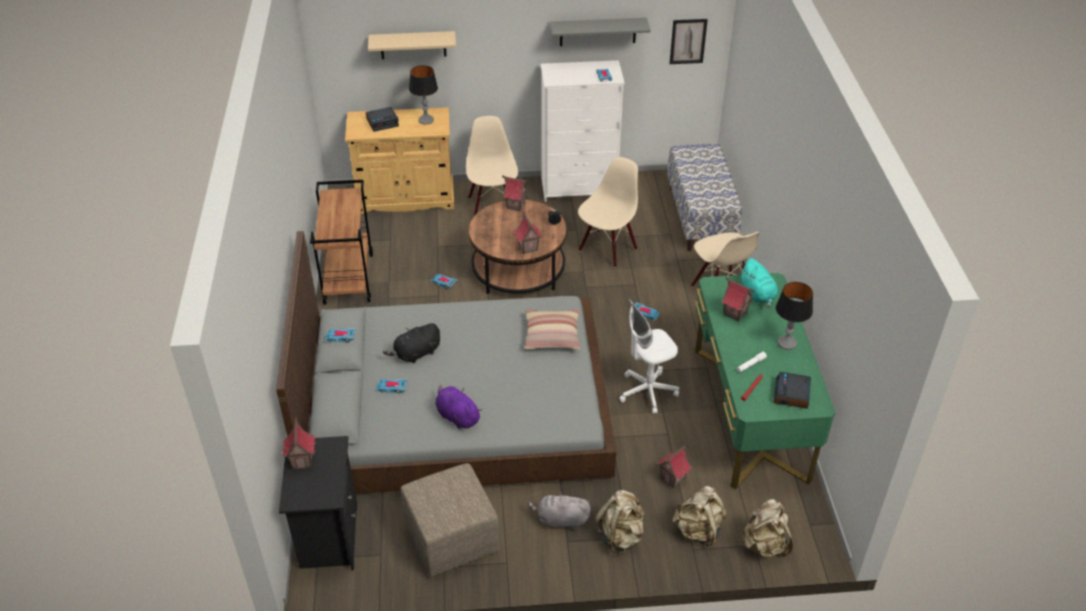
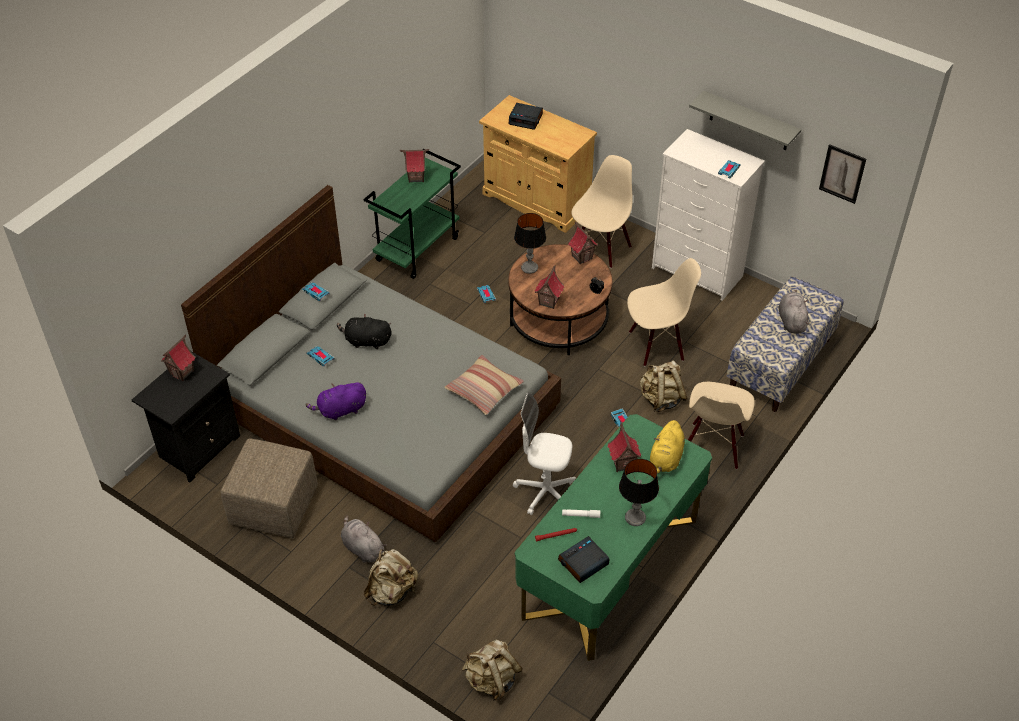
camera: 40 degrees right, 5 degrees up
brown cart [310,180,373,304] -> green cart [364,149,461,279]
beige shelf [368,31,456,59] -> none
table lamp [409,65,438,125] -> table lamp moved to [514,213,546,274]
purple plush toy [435,385,482,429] -> purple plush toy turned 105 degrees counterclockwise [305,382,366,421]
toy house [657,443,692,488] -> toy house moved to [400,149,429,183]
beige backpack [672,486,728,547] -> beige backpack moved to [640,360,687,412]
turquoise plush toy [741,258,778,308] -> yellow plush toy [649,420,685,476]
none -> grey plush toy [779,290,810,334]

